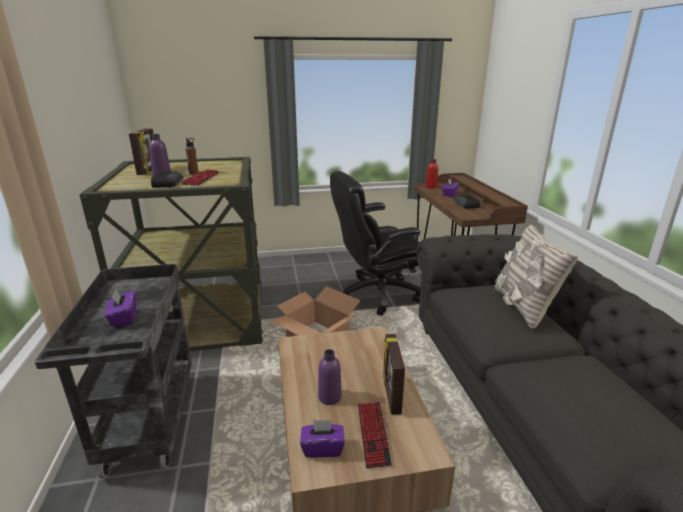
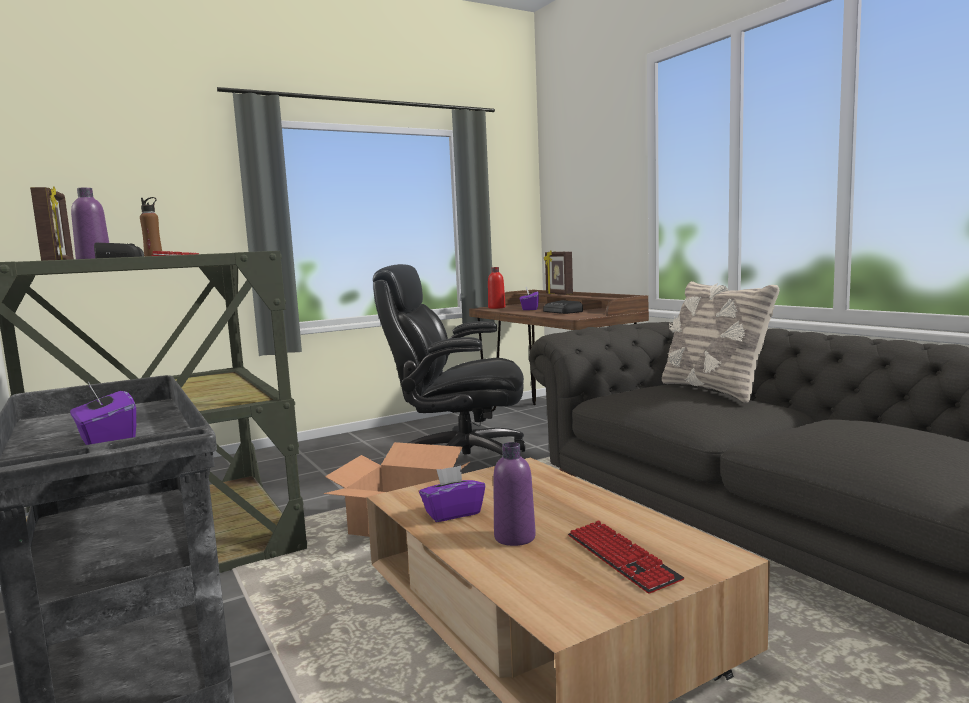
camera: 20 degrees left, 15 degrees down
purple tissue box [300,420,345,458] -> purple tissue box moved to [419,465,485,522]
black office chair [330,171,421,315] -> black office chair turned 45 degrees clockwise [373,264,525,455]
picture frame [383,334,405,415] -> picture frame moved to [544,250,573,295]

